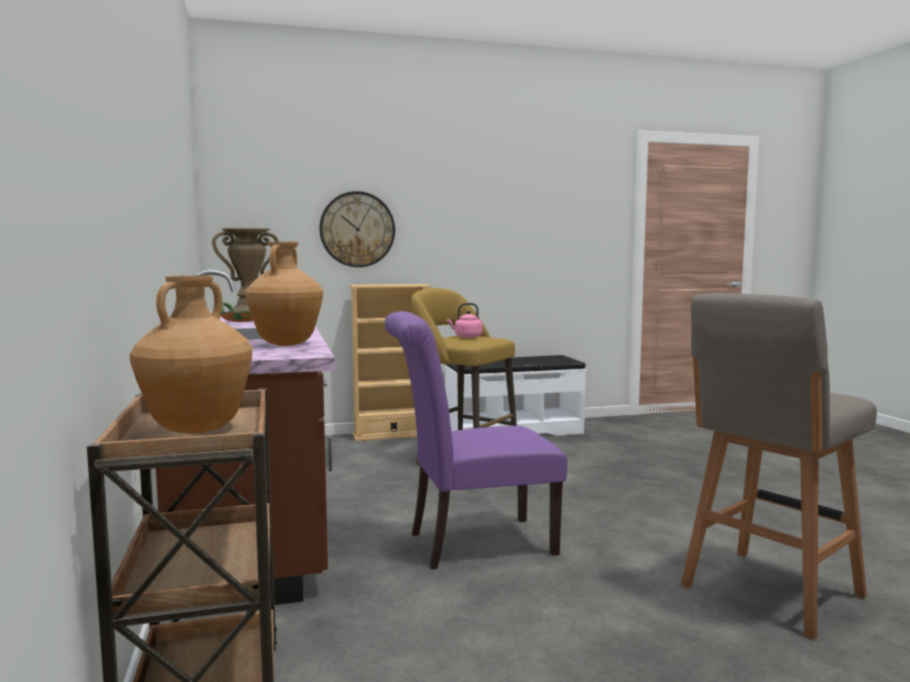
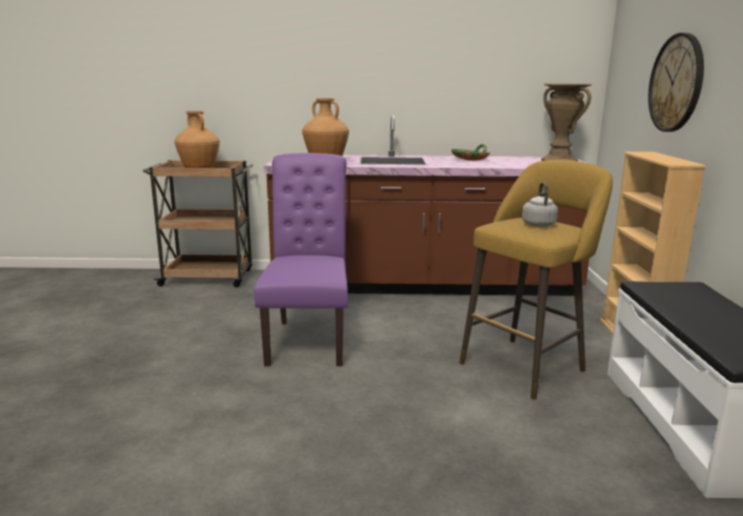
camera: 105 degrees right, 10 degrees up
pink kettle [447,303,482,338] -> grey kettle [522,182,558,227]
grey stool [681,293,877,640] -> none

